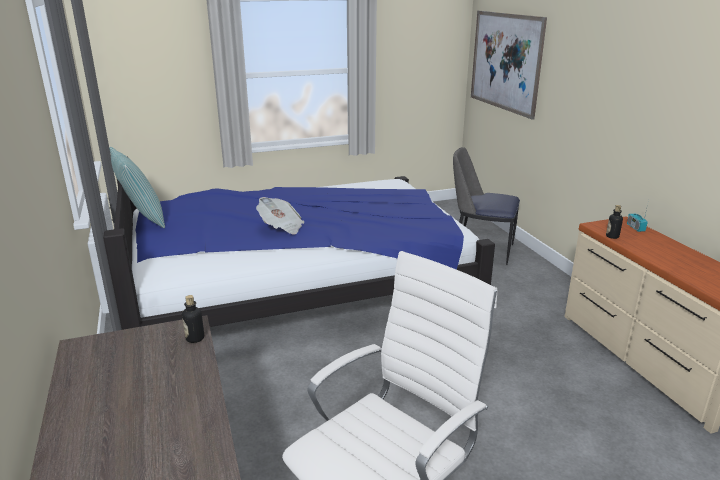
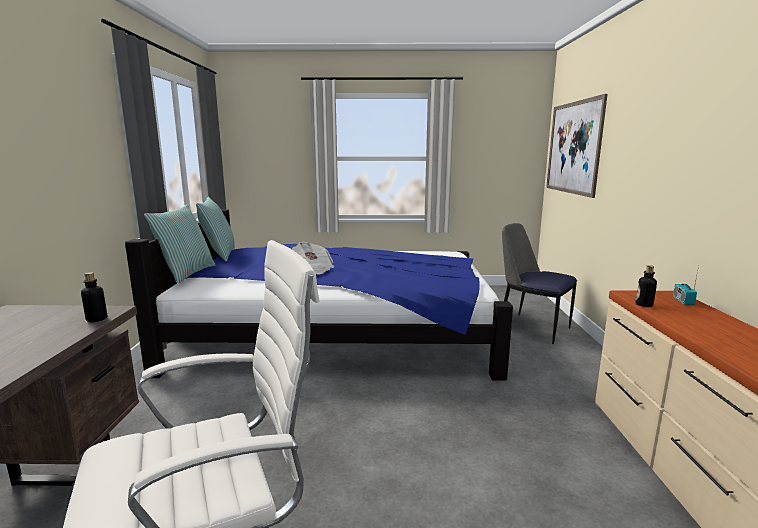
camera: 20 degrees right, 10 degrees down
none -> pillow [144,204,215,284]

